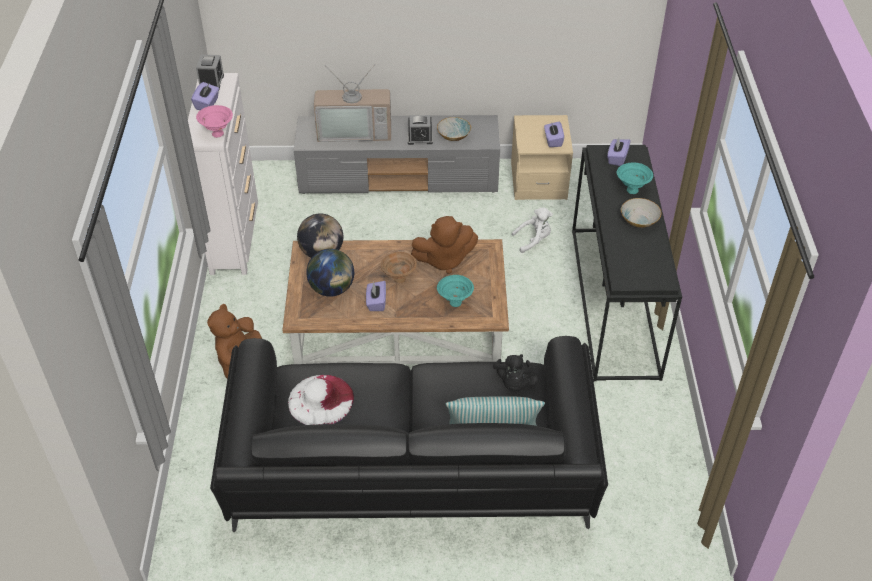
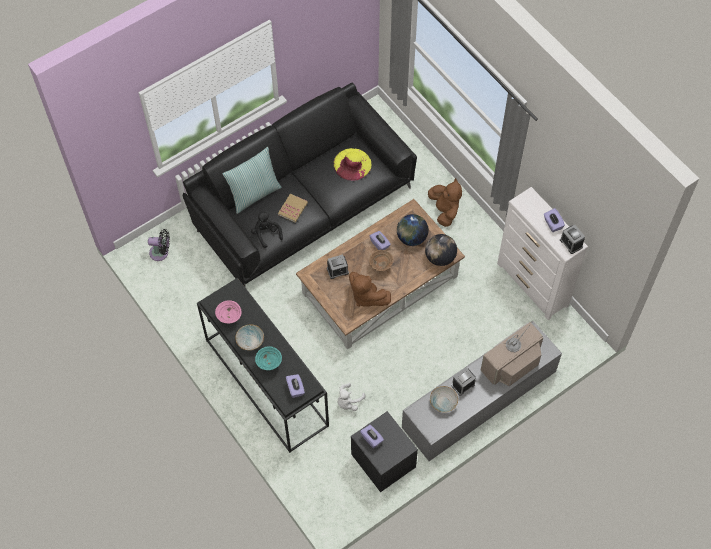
camera: 145 degrees right, 15 degrees up
pink bowl [196,105,233,138] -> pink bowl moved to [215,300,241,323]
white hat [288,375,354,425] -> yellow hat [334,148,372,181]
brown plush toy [411,216,478,274] -> brown plush toy turned 90 degrees counterclockwise [349,272,391,307]
turquoise bowl [437,275,474,307] -> alarm clock [327,255,349,279]
beige nightstand [511,115,573,200] -> black nightstand [351,411,418,492]
none -> black fan [148,229,170,261]
none -> book [278,194,308,223]

